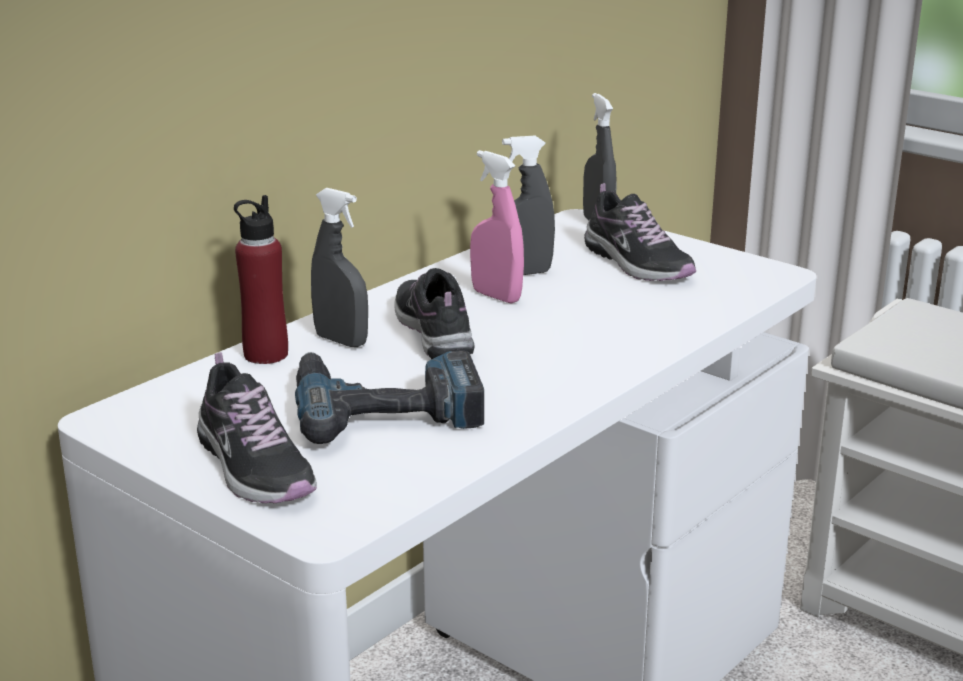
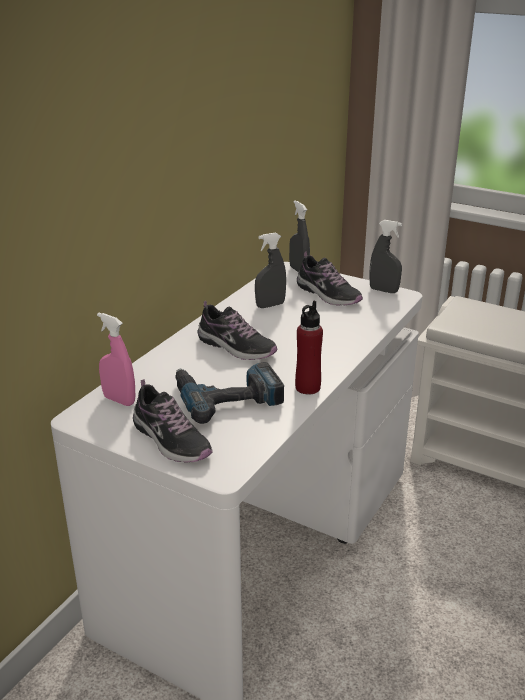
camera: 10 degrees left, 5 degrees up
red bottle [234,195,288,364] -> red bottle moved to [295,301,323,395]
grey spray bottle [311,188,368,347] -> grey spray bottle moved to [369,220,402,293]
shoe [394,268,474,359] -> shoe turned 150 degrees clockwise [197,301,277,360]
pink spray bottle [470,150,524,303] -> pink spray bottle moved to [97,312,135,406]

